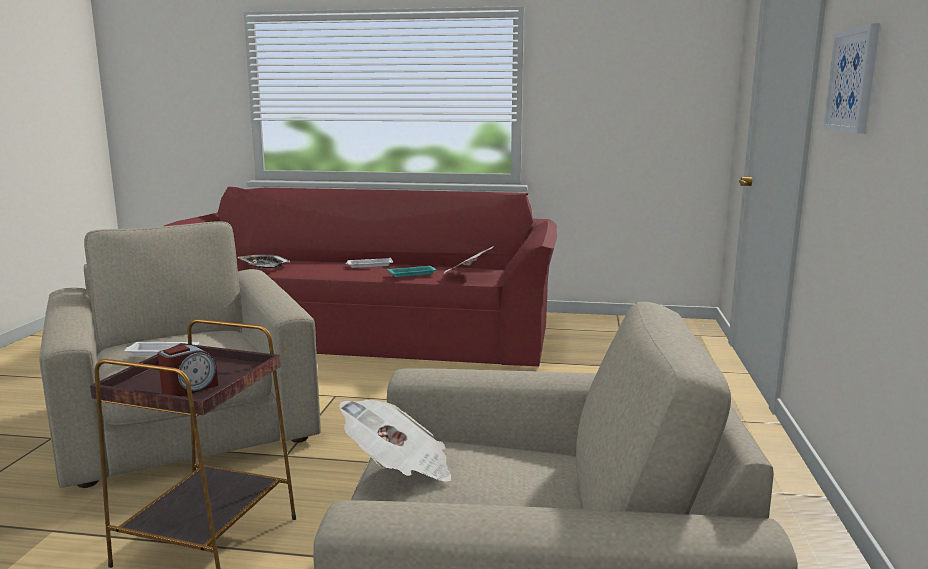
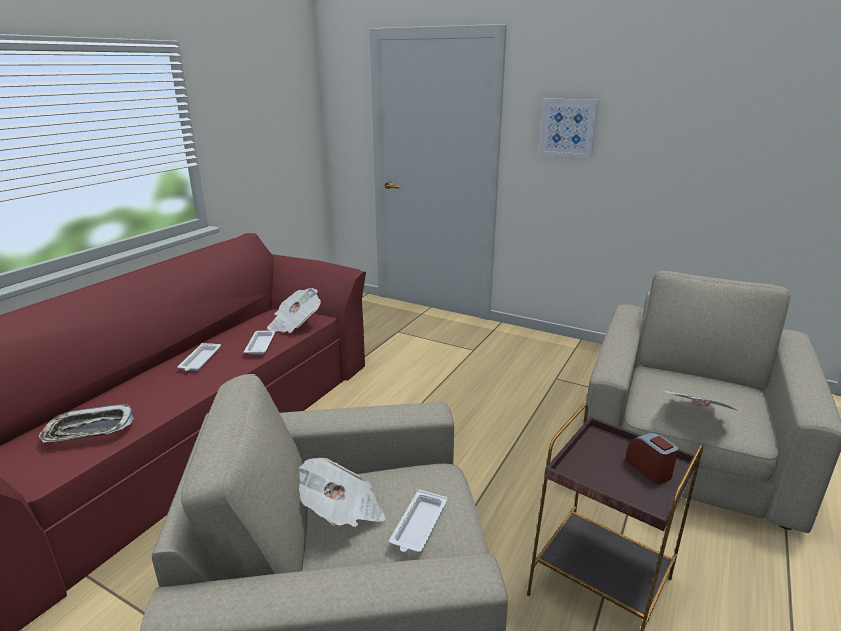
camera: 70 degrees left, 10 degrees up
turquoise tray [387,266,436,277] -> white tray [244,330,275,355]
none -> newspaper [299,458,386,527]

